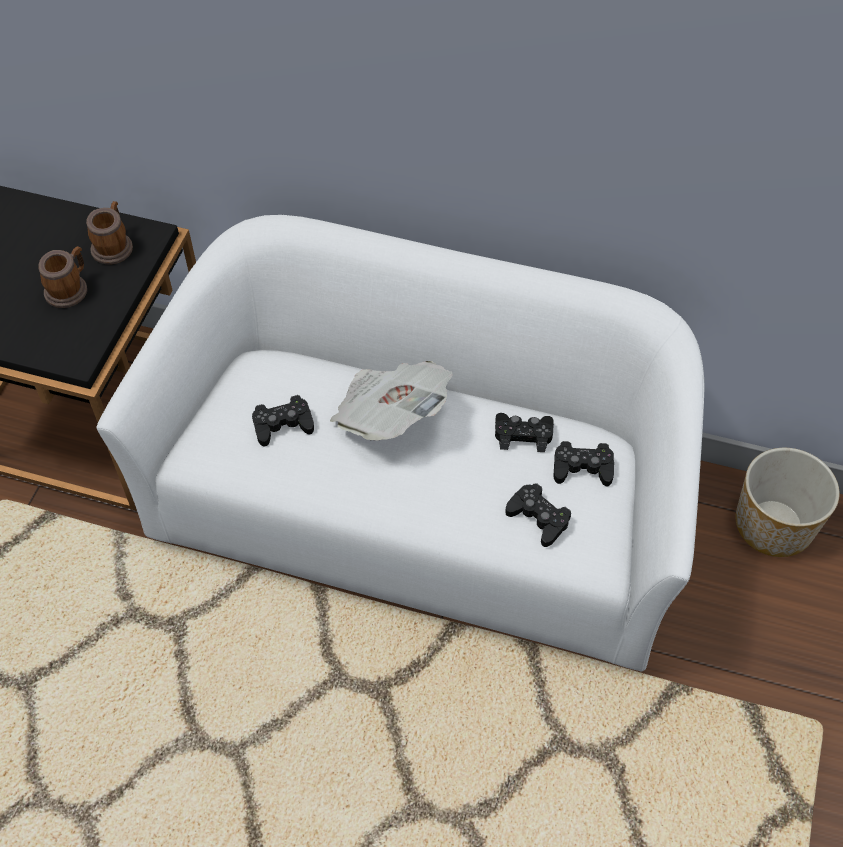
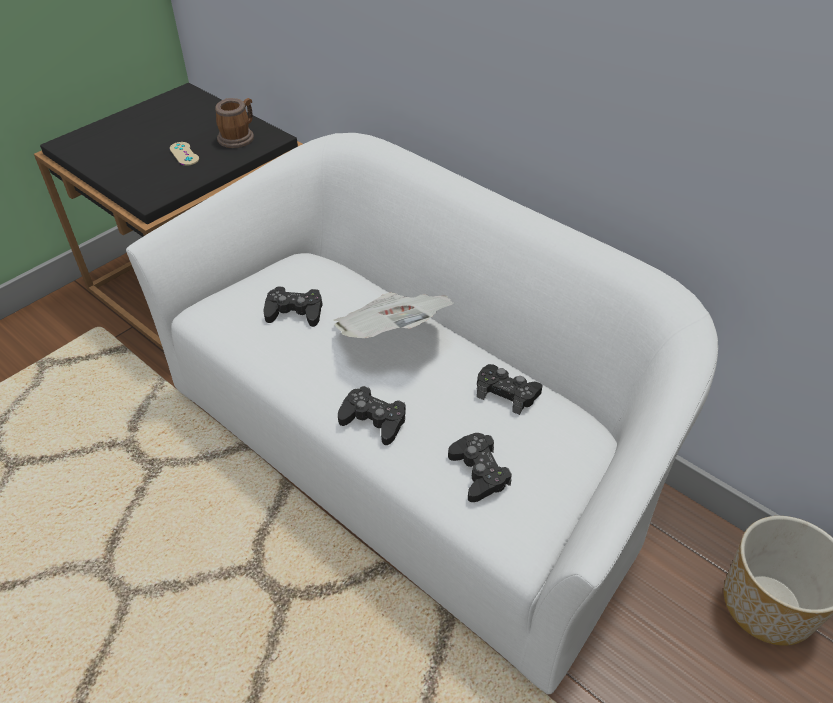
camera: 25 degrees right, 10 degrees down
mug [38,246,87,308] -> beige game controller [170,142,199,166]
black game controller [553,441,614,487] -> black game controller moved to [338,386,406,445]

